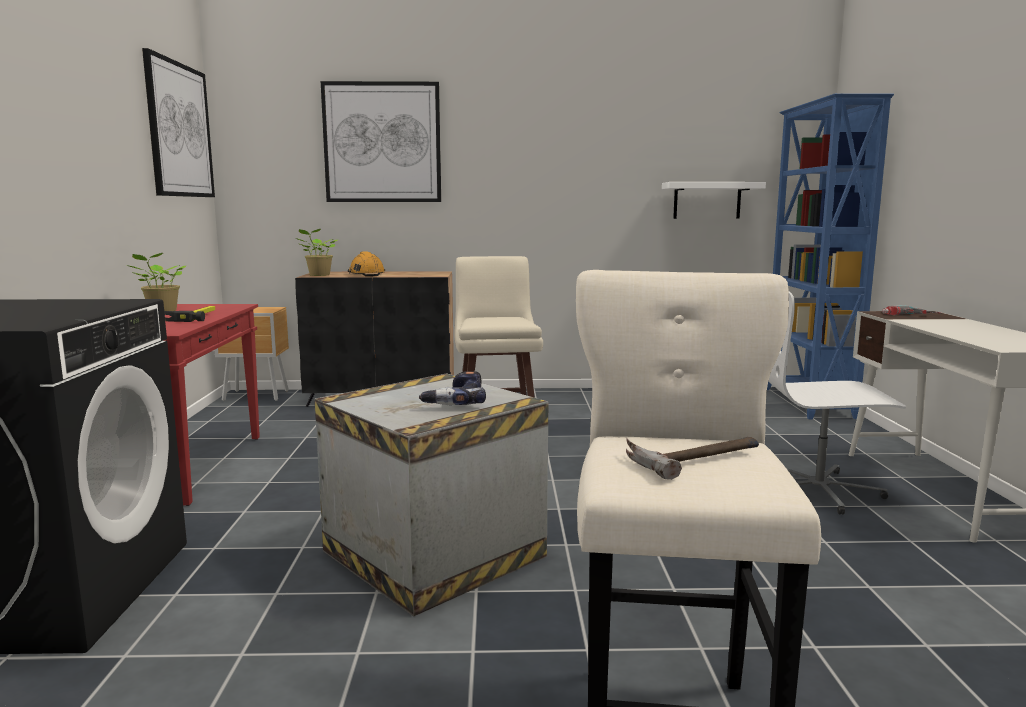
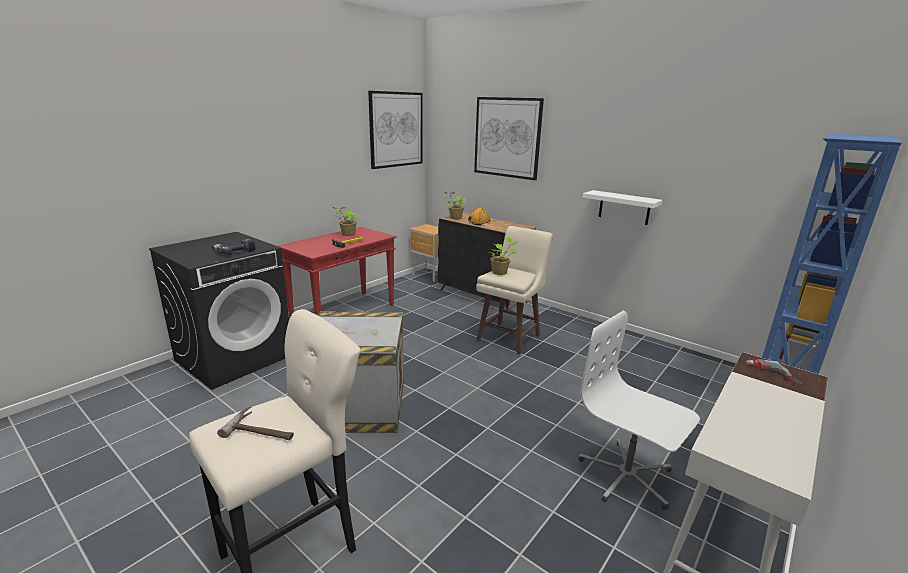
camera: 40 degrees right, 10 degrees up
power drill [419,371,486,405] -> power drill moved to [211,239,255,255]
white shelf [662,182,766,219] -> white shelf moved to [583,190,663,225]
none -> potted plant [490,237,519,275]

